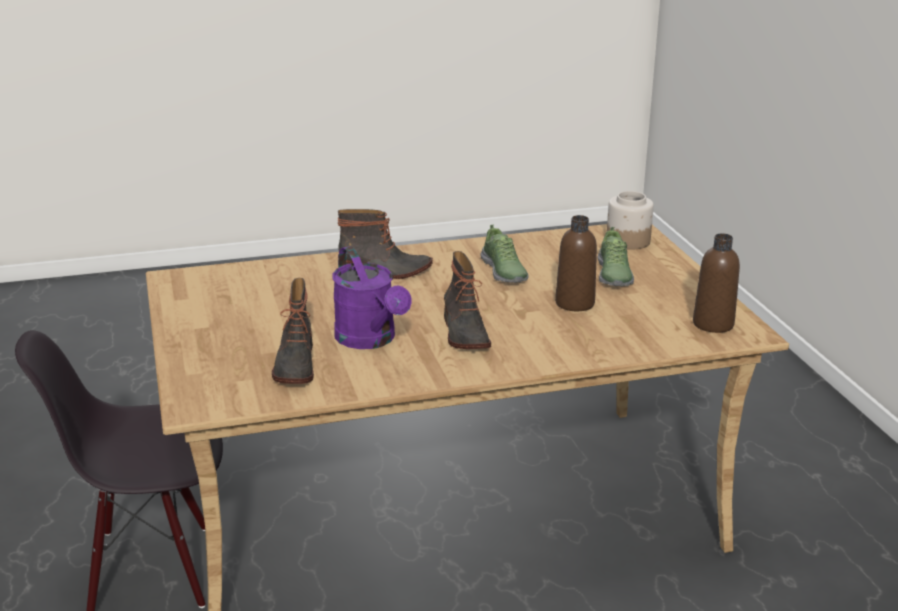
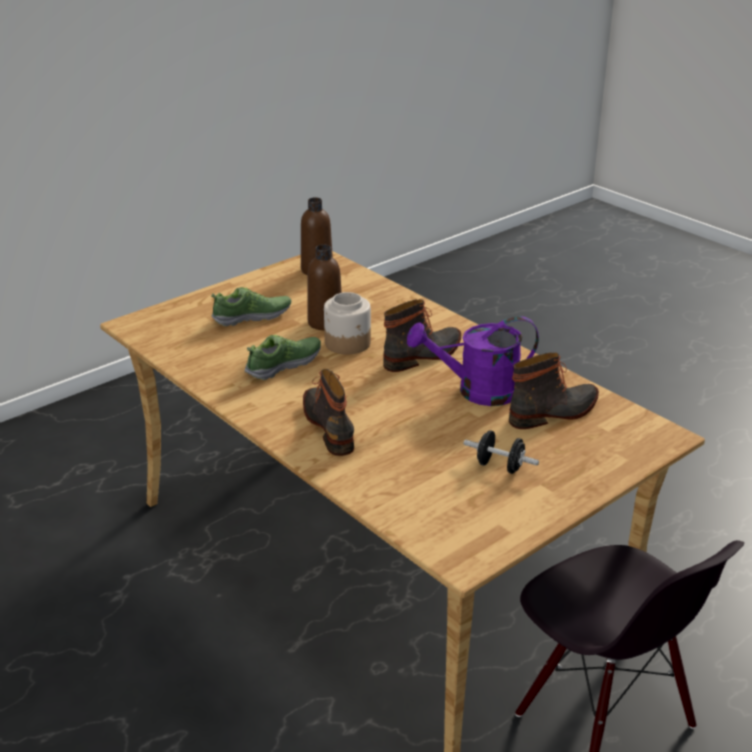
camera: 115 degrees left, 5 degrees up
purple watering can [332,246,411,349] -> purple watering can turned 135 degrees counterclockwise [407,316,539,406]
jar [607,191,654,250] -> jar moved to [324,292,371,354]
none -> black dumbbell [464,430,539,474]

